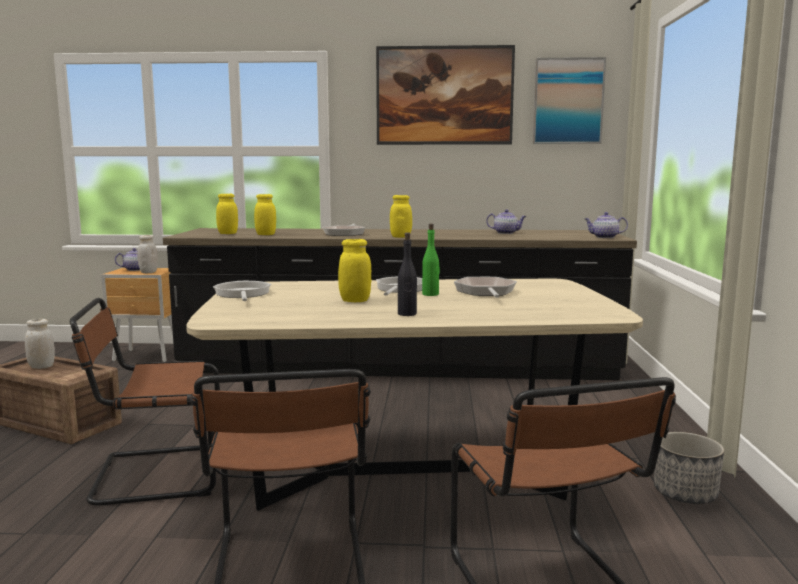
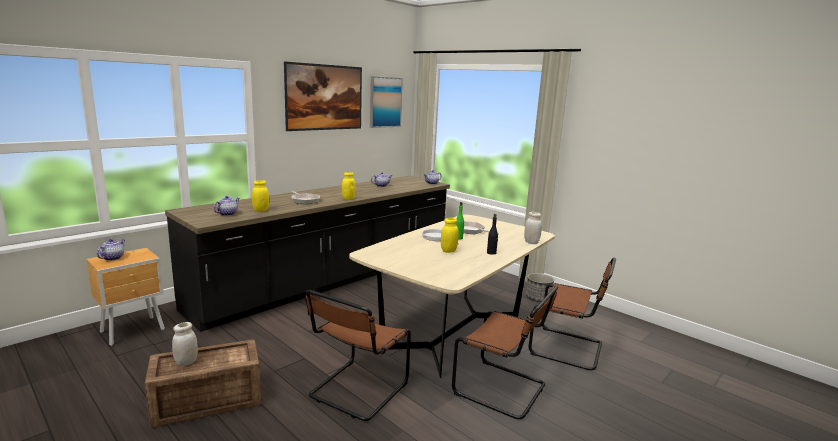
camera: 50 degrees left, 5 degrees up
white jar [137,235,158,273] -> white jar moved to [524,212,542,244]
frying pan [213,280,272,301] -> none
yellow jar [216,194,238,234] -> teapot [213,196,240,216]

